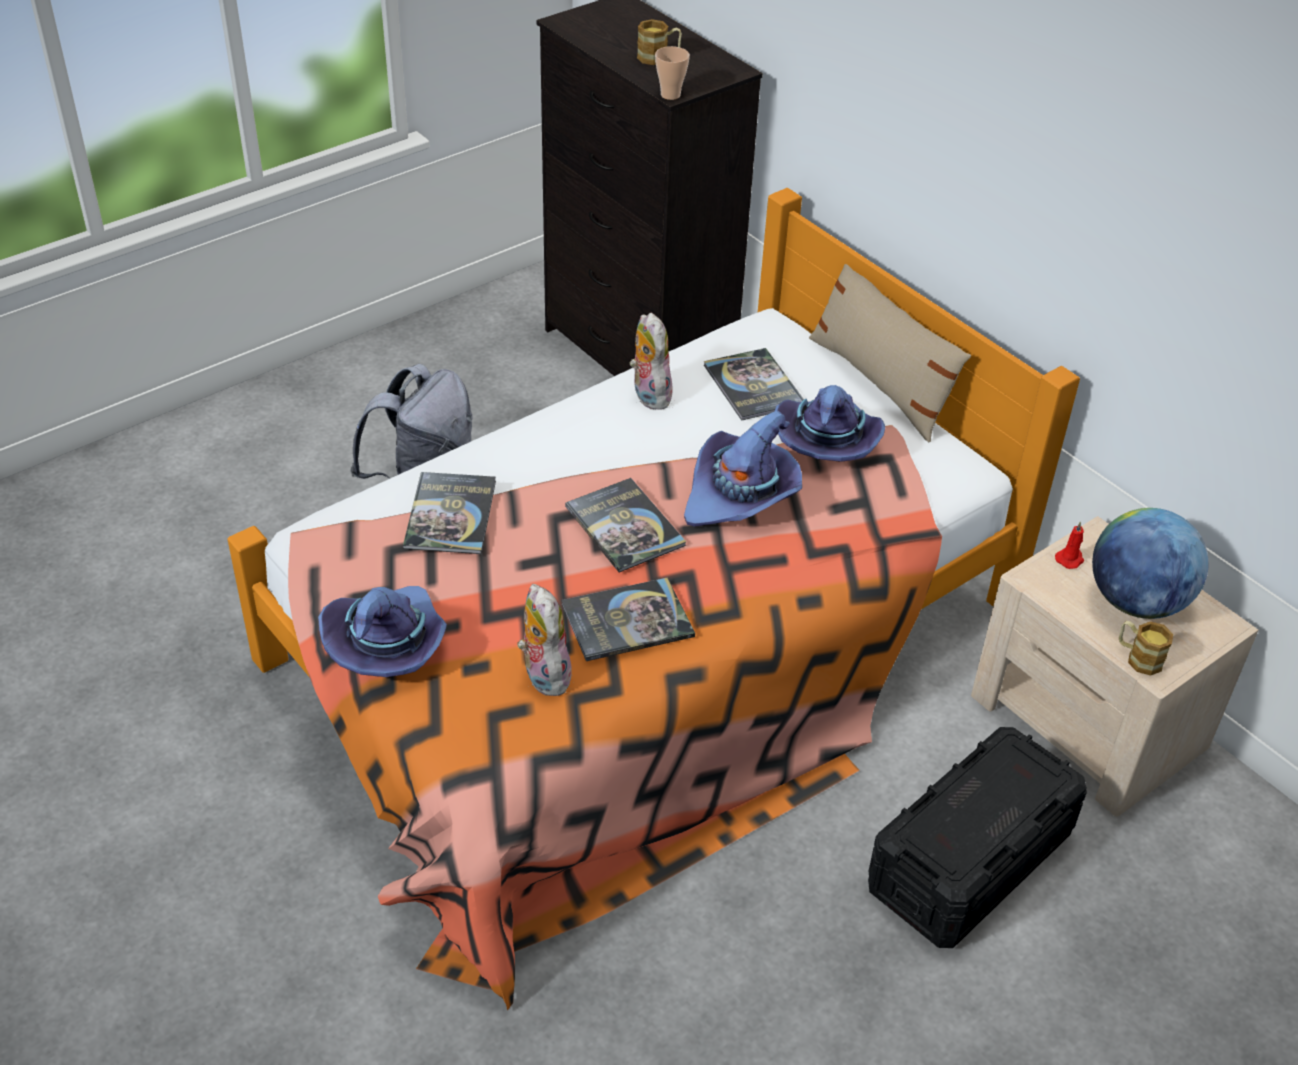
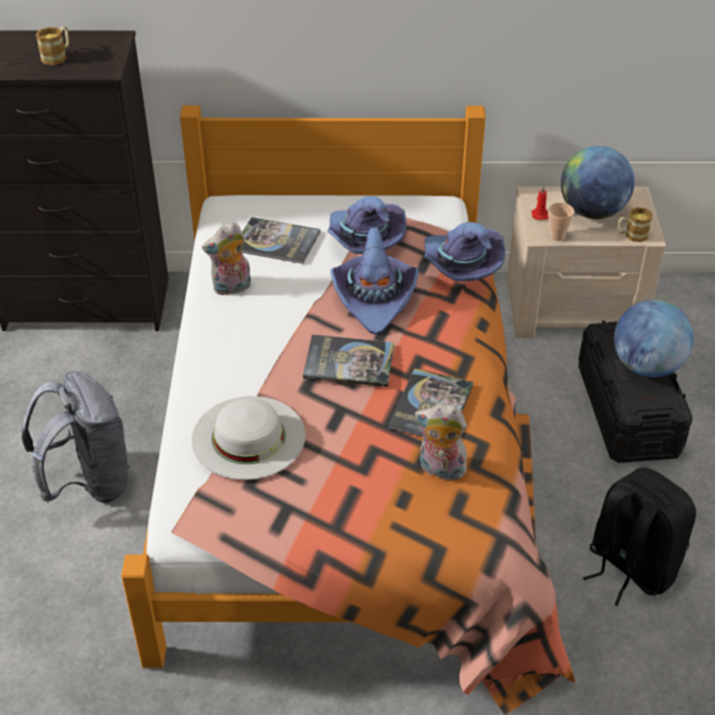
camera: 50 degrees left, 0 degrees up
purple hat [318,586,447,677] -> purple hat moved to [424,222,505,282]
book [403,472,496,554] -> white hat [192,396,306,480]
plush toy [630,313,673,410] -> plush toy turned 45 degrees counterclockwise [202,223,251,296]
cup [655,46,690,100] -> cup moved to [548,202,574,241]
beige pillow [809,264,971,442] -> none
none -> black backpack [583,468,696,606]
none -> globe [614,300,694,377]

